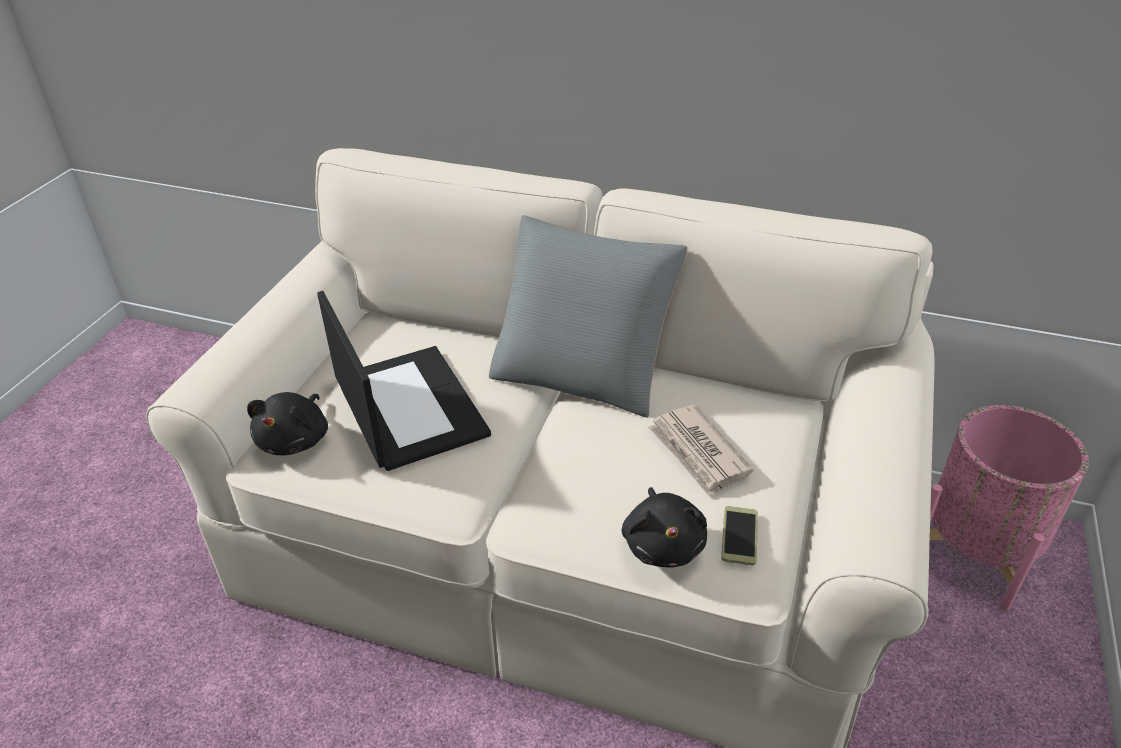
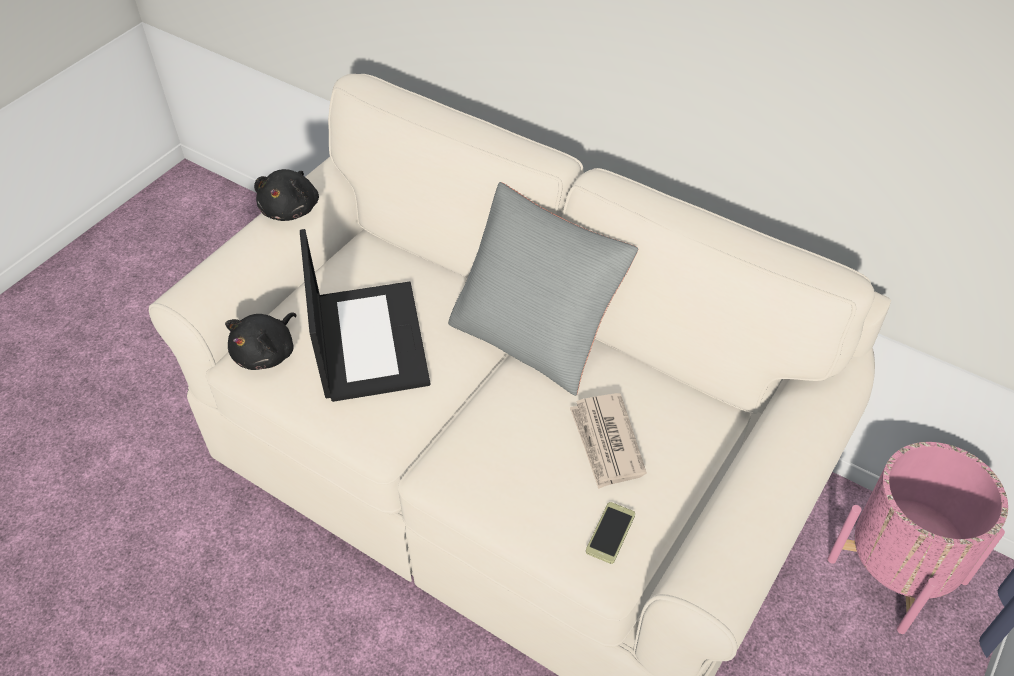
camera: 15 degrees right, 10 degrees up
black plush toy [622,487,707,567] -> black plush toy moved to [254,169,319,221]

